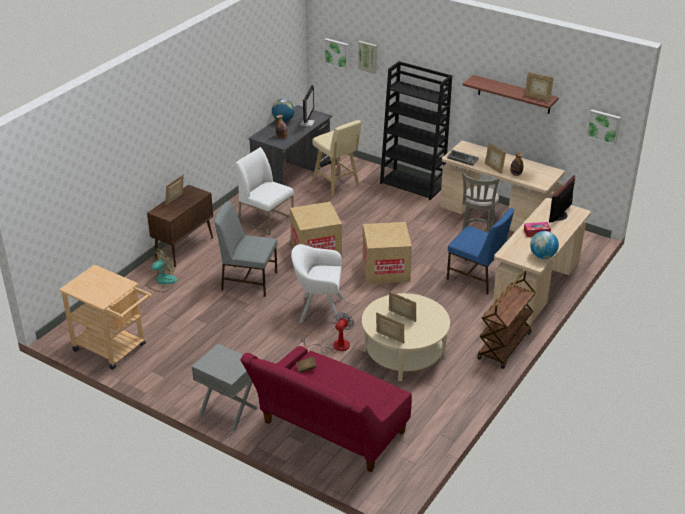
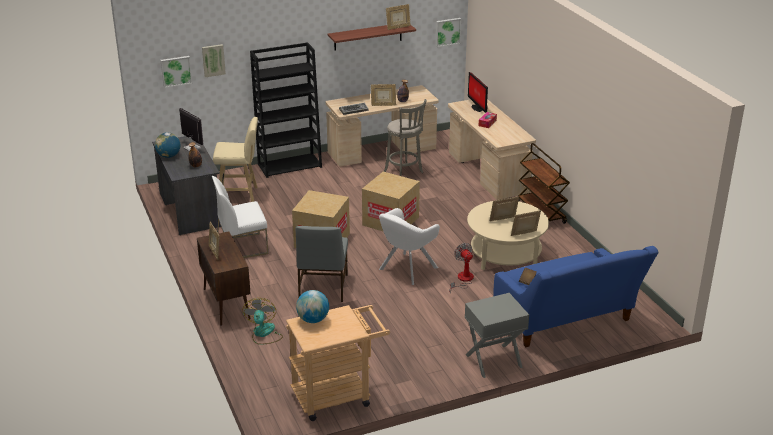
camera: 55 degrees left, 5 degrees down
grey chair [214,201,278,297] -> grey chair turned 45 degrees counterclockwise [296,226,348,302]
red sofa [240,346,412,472] -> blue sofa [493,246,659,347]
blue chair [447,208,514,294] -> none
globe [530,231,559,259] -> globe moved to [296,290,329,323]

